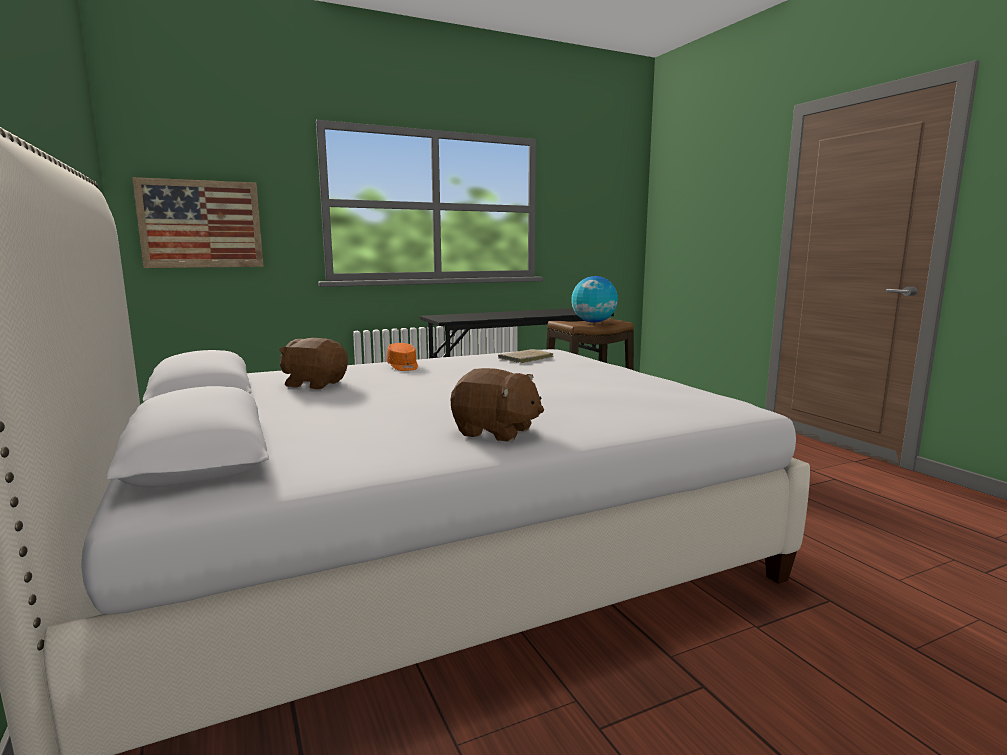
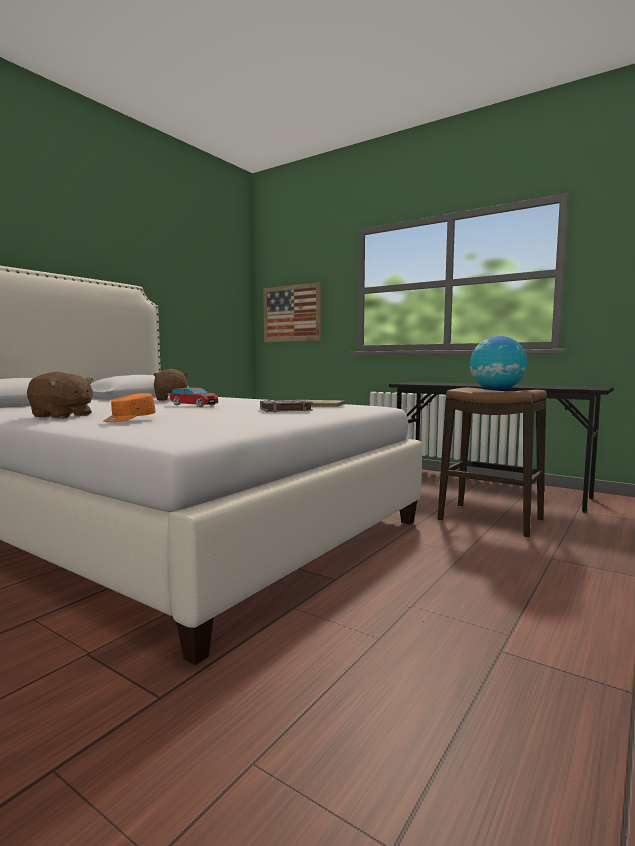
camera: 60 degrees right, 5 degrees down
orange cap [387,343,418,371] -> orange cap moved to [103,393,156,422]
brown plush toy [451,368,544,442] -> brown plush toy turned 60 degrees counterclockwise [27,372,93,419]
none -> toy car [170,387,218,407]
none -> grey book [260,399,313,412]

